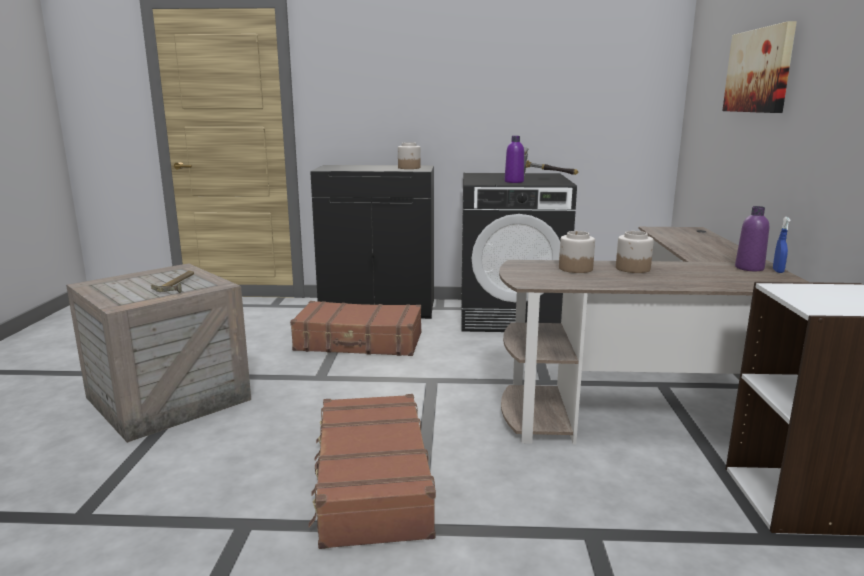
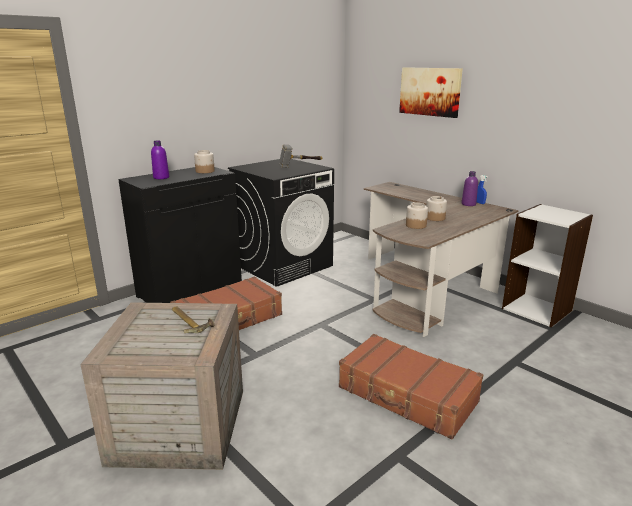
camera: 45 degrees left, 5 degrees up
purple bottle [505,136,524,183] -> purple bottle moved to [151,141,169,179]

